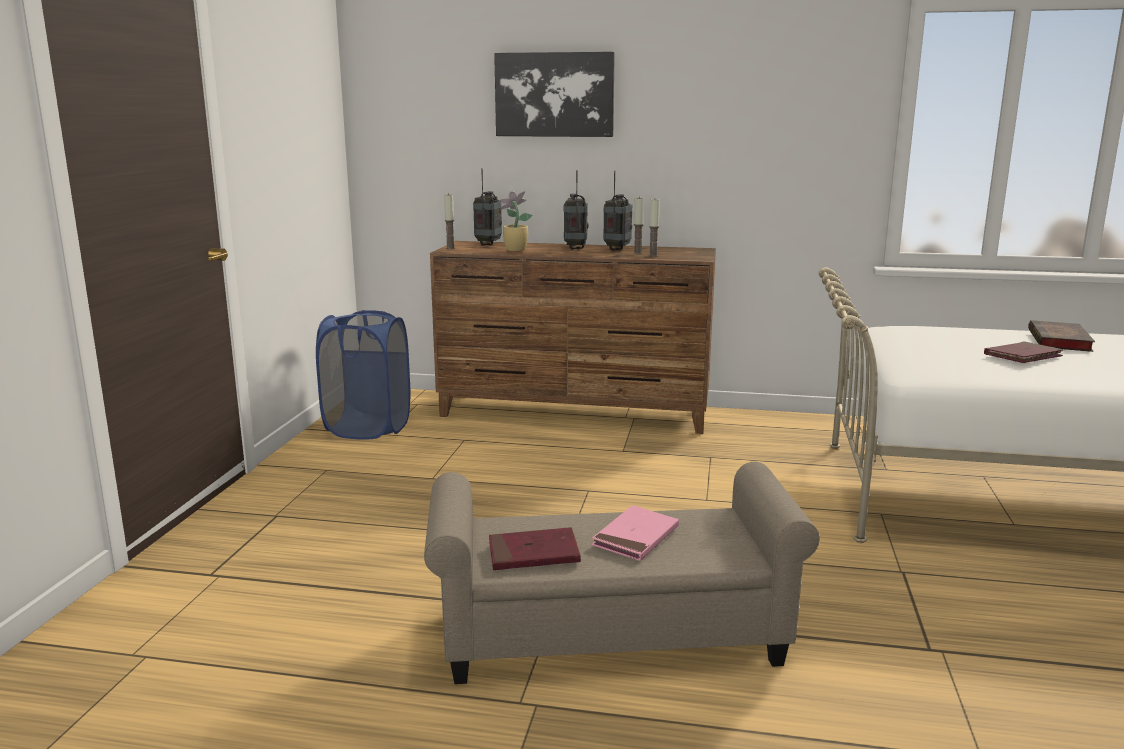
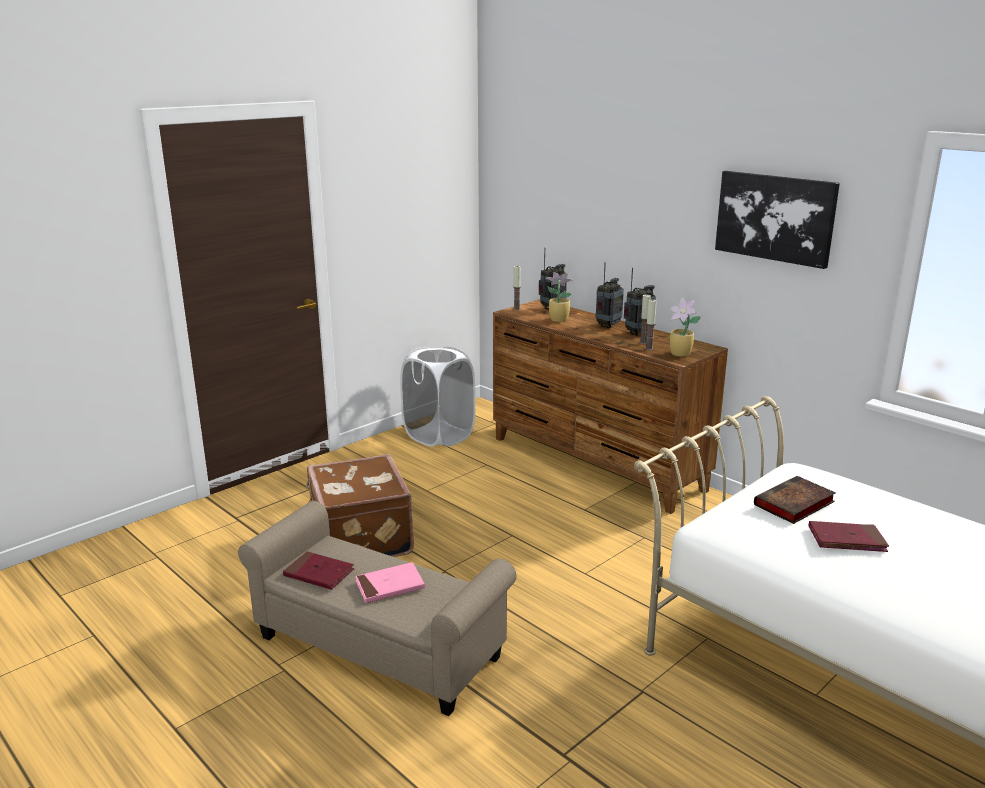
camera: 35 degrees right, 5 degrees up
blue laundry basket [316,310,410,440] -> white laundry basket [400,346,475,447]
picture [494,52,615,137] -> picture moved to [715,171,840,269]
book [1028,320,1095,352] -> book moved to [754,476,836,524]
none -> brown suitcase [306,454,414,557]
none -> potted plant [669,298,701,357]

